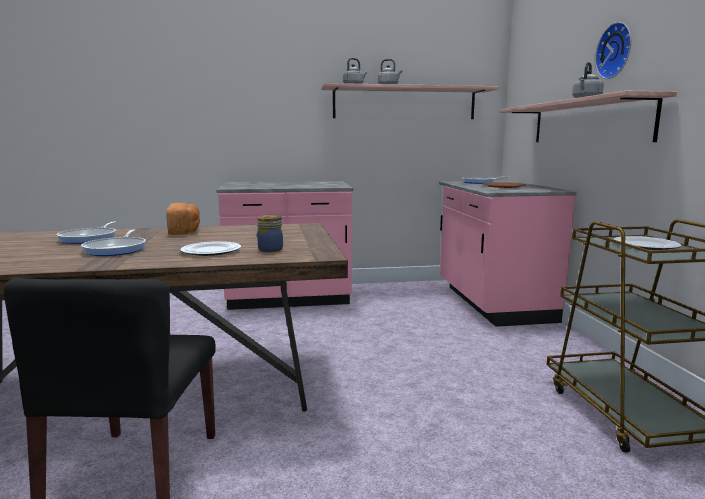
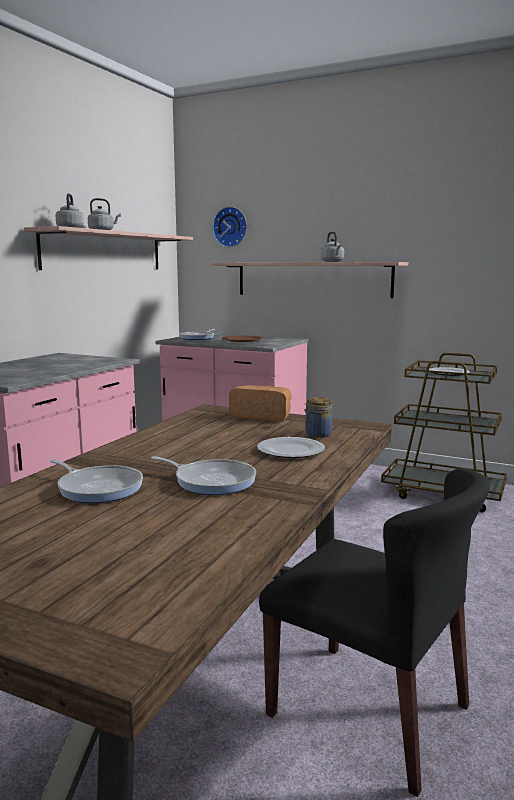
camera: 55 degrees left, 0 degrees up
bread [166,203,200,235] -> bread moved to [229,385,292,421]
wall clock [595,22,631,79] -> wall clock moved to [212,206,247,247]

